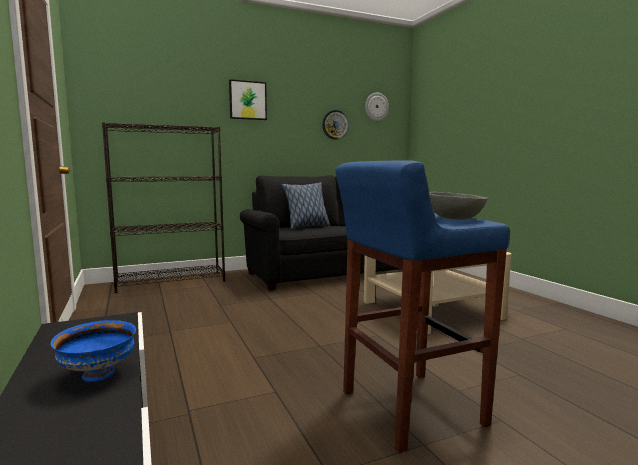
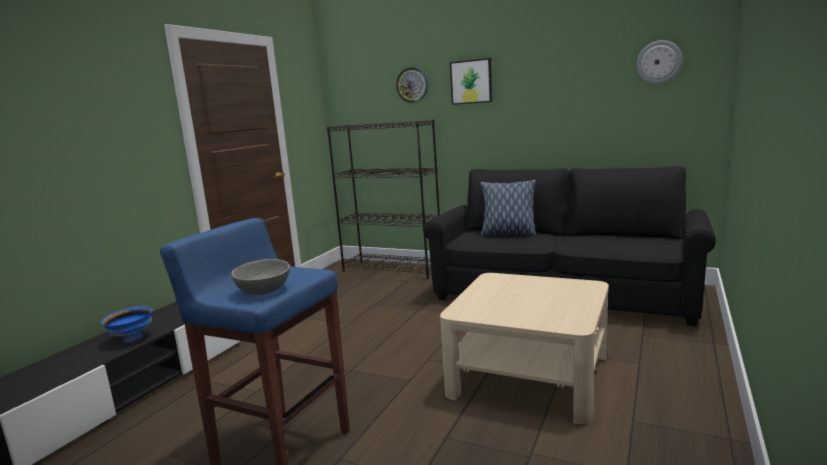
camera: 50 degrees right, 5 degrees up
wall clock [322,110,349,140] -> wall clock moved to [396,67,428,103]

